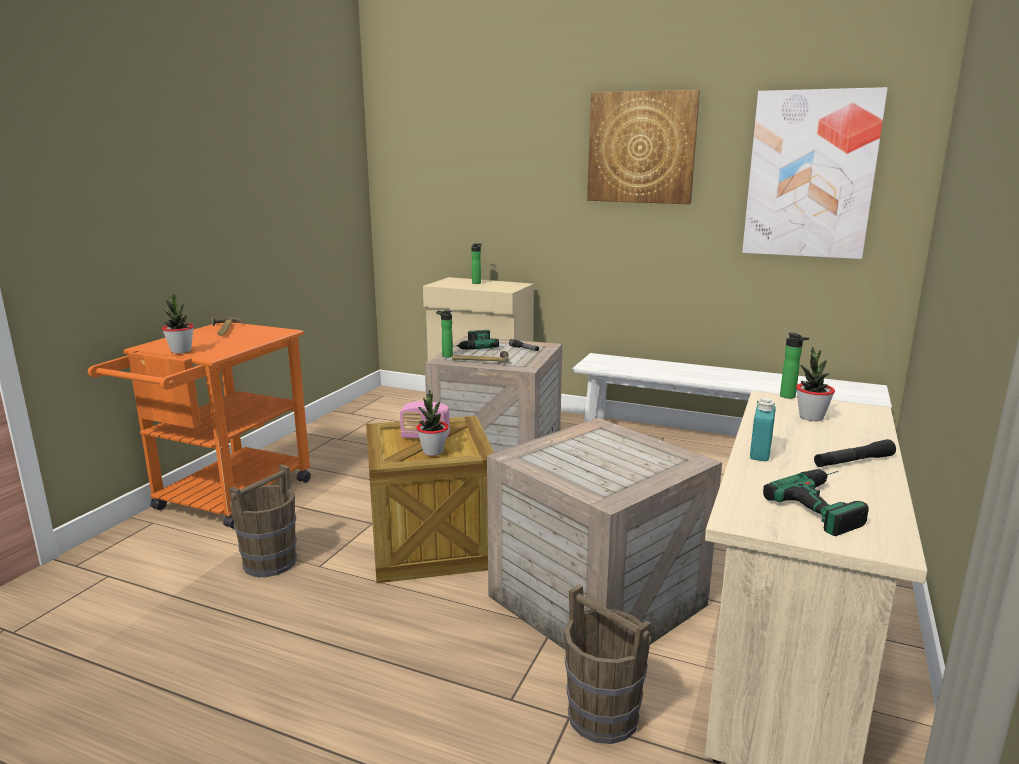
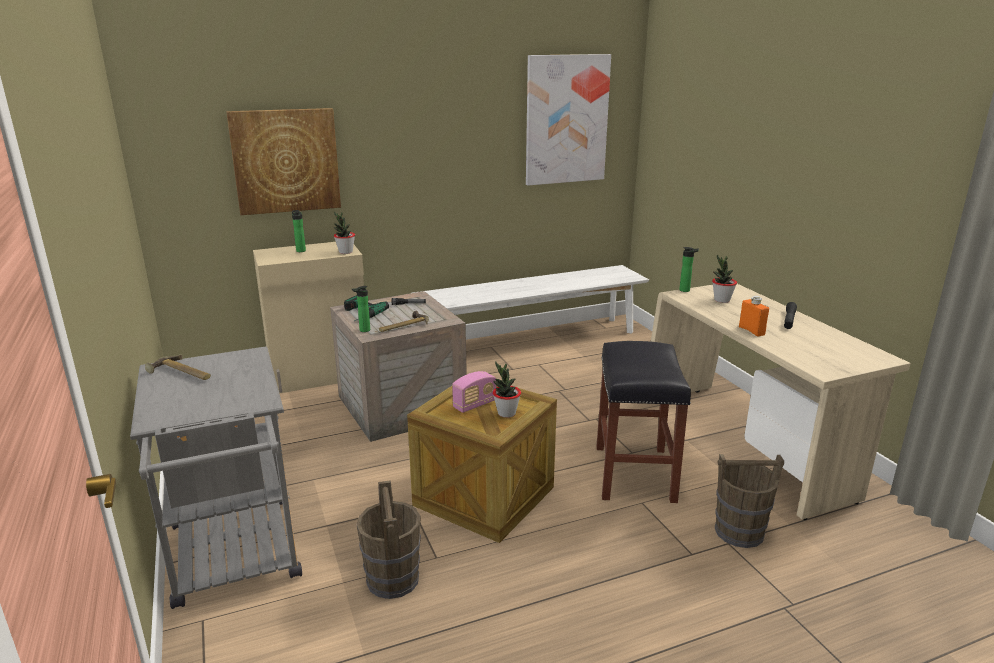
camera: 45 degrees left, 5 degrees up
orange cart [88,323,311,528] -> grey cart [130,347,302,609]
potted plant [162,293,194,354] -> potted plant moved to [334,211,355,254]
crate [487,418,722,650] -> black stool [596,341,691,503]
picture [587,90,700,204] -> picture moved to [226,108,341,215]
turquoise bottle [750,398,776,462] -> orange bottle [739,296,769,336]
power drill [763,469,869,536] -> none

